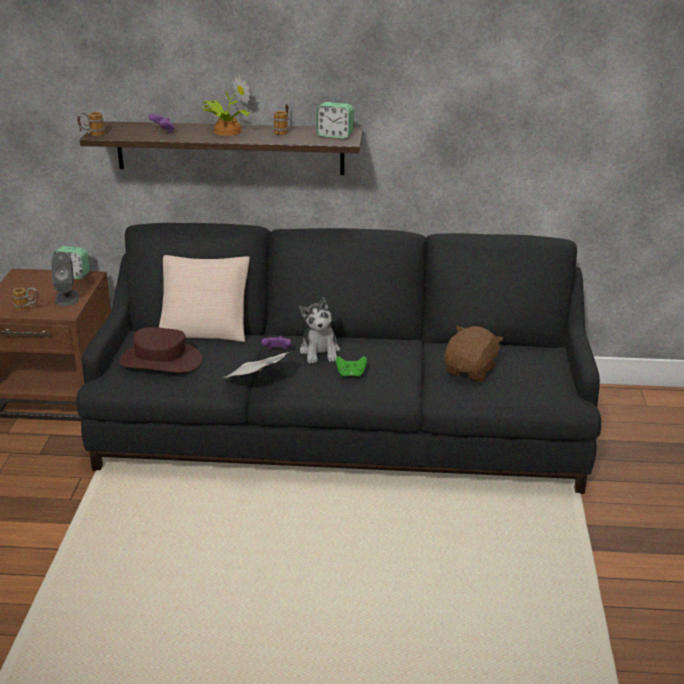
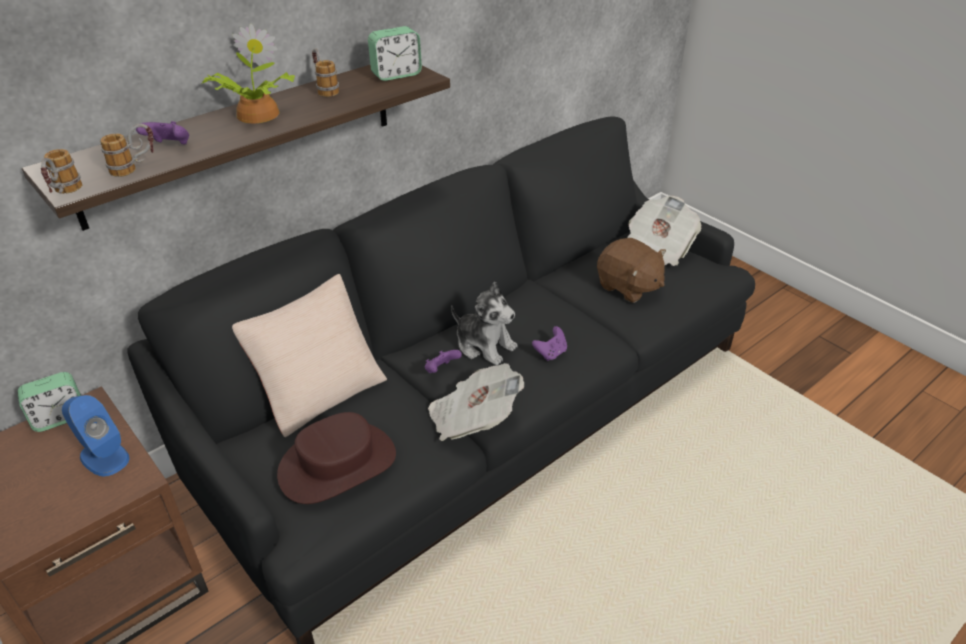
camera: 45 degrees left, 10 degrees up
mug [13,287,39,311] -> mug moved to [100,124,154,177]
grey speaker [51,252,79,306] -> blue speaker [62,395,129,476]
green game controller [336,356,367,377] -> purple game controller [532,326,567,361]
brown plush toy [444,326,503,382] -> brown plush toy turned 150 degrees clockwise [597,238,666,303]
none -> newspaper [628,196,701,266]

